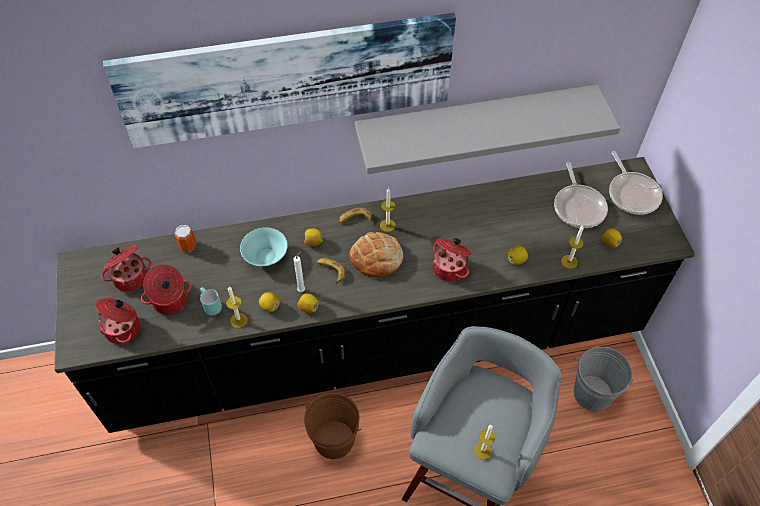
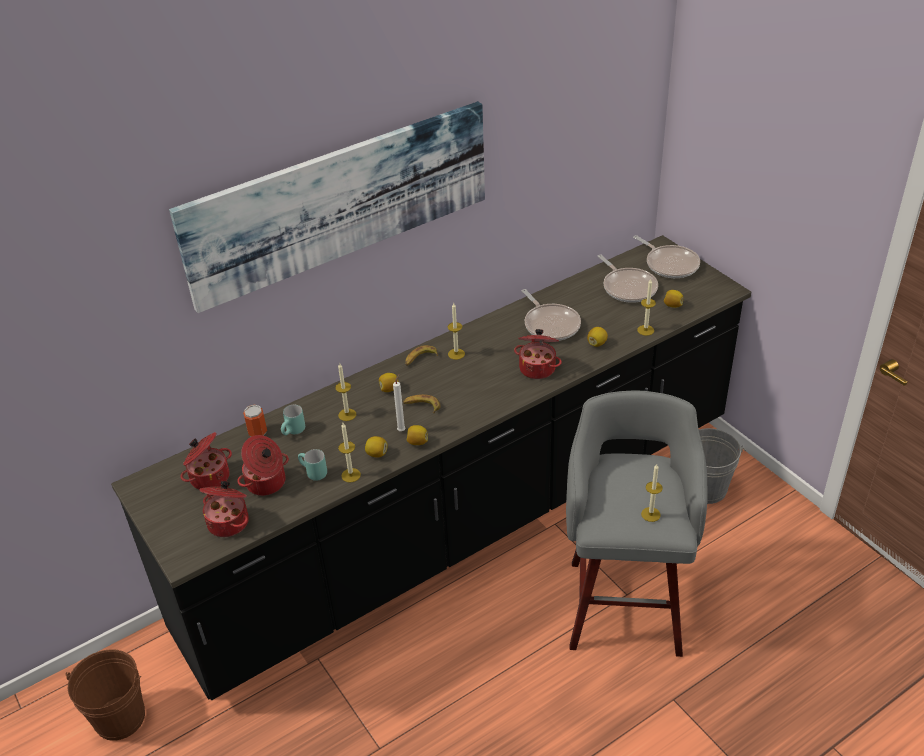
camera: 20 degrees left, 15 degrees down
turquoise bowl [240,227,288,266] -> candle [335,363,356,421]
brown bucket [304,393,361,459] -> brown bucket moved to [66,649,145,741]
bread [349,232,403,278] -> none
grey shelf [355,84,620,174] -> none
none -> turquoise mug [281,405,305,435]
none -> frying pan [522,289,581,341]

